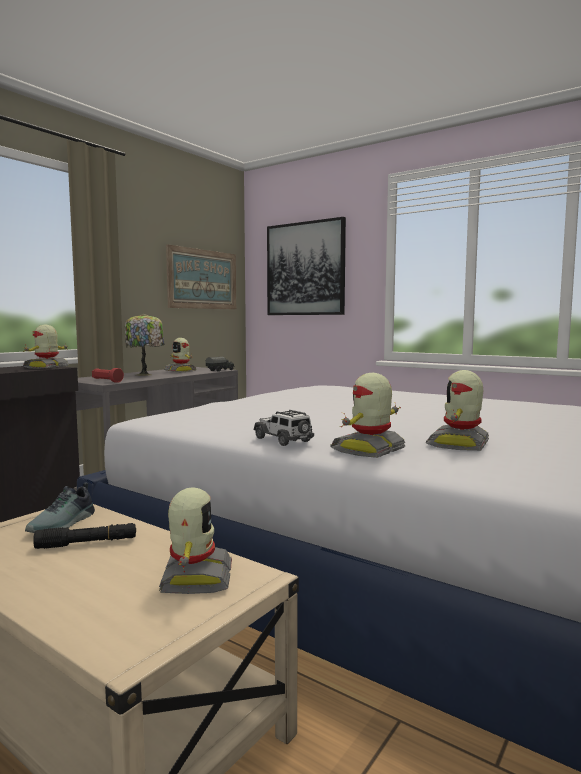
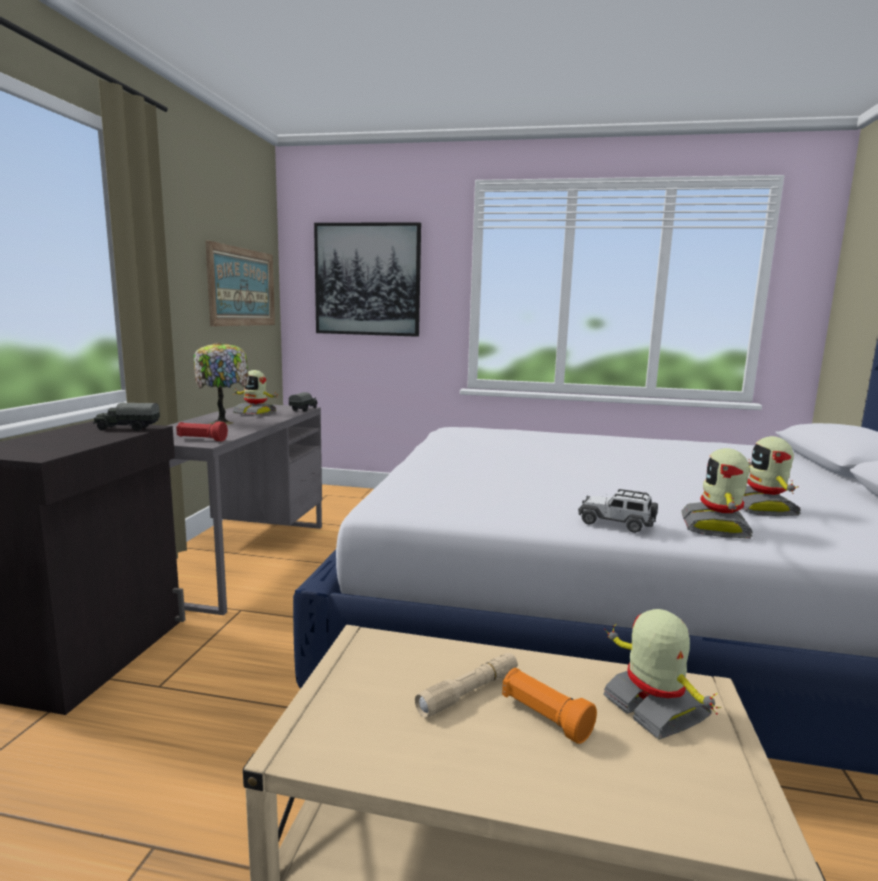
camera: 25 degrees left, 5 degrees up
toy robot [23,324,68,369] -> toy truck [93,403,160,431]
shoe [25,482,95,533] -> none
black flashlight [33,523,136,549] -> beige flashlight [415,653,517,718]
none -> orange flashlight [502,668,597,744]

